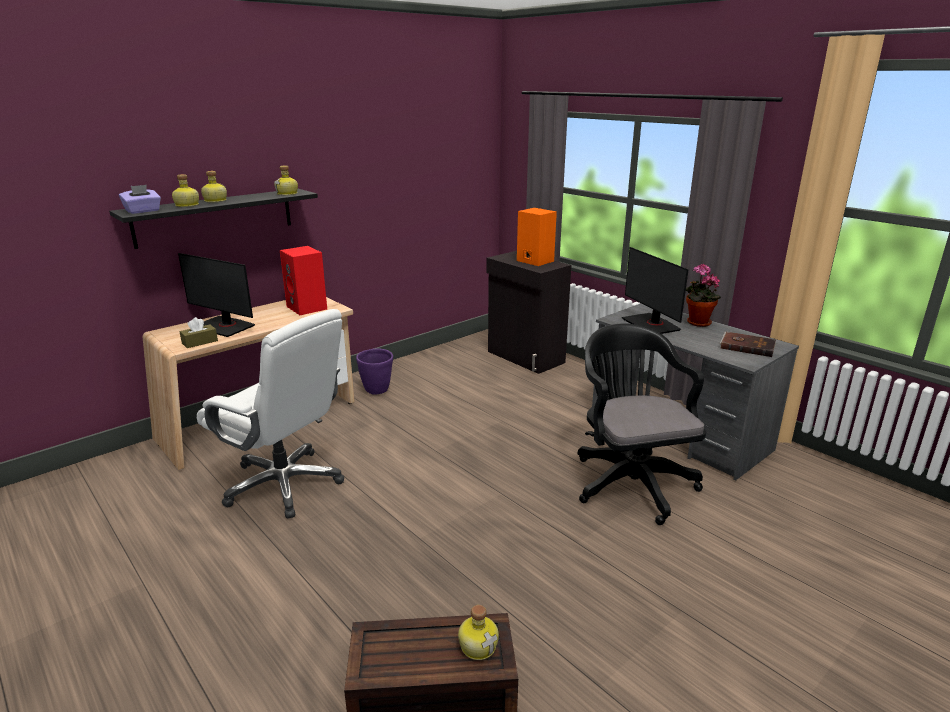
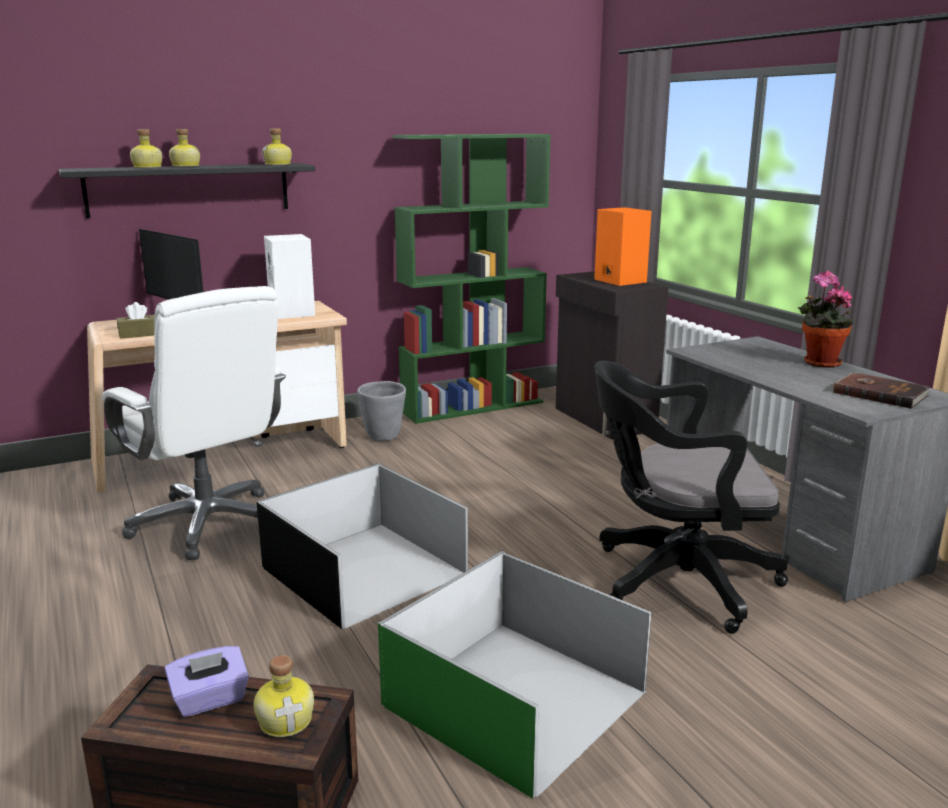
camera: 15 degrees right, 5 degrees down
purple tissue box [119,185,161,214] -> purple tissue box moved to [165,646,249,717]
red speaker [280,246,327,315] -> white speaker [264,234,315,319]
purple planter [356,348,393,395] -> grey planter [357,381,406,441]
black office chair [577,323,706,525] -> black office chair turned 90 degrees counterclockwise [594,361,788,634]
monitor [622,247,689,334] -> none
none -> black storage box [256,463,468,629]
none -> green storage box [378,551,651,799]
none -> green bookcase [392,134,551,424]

